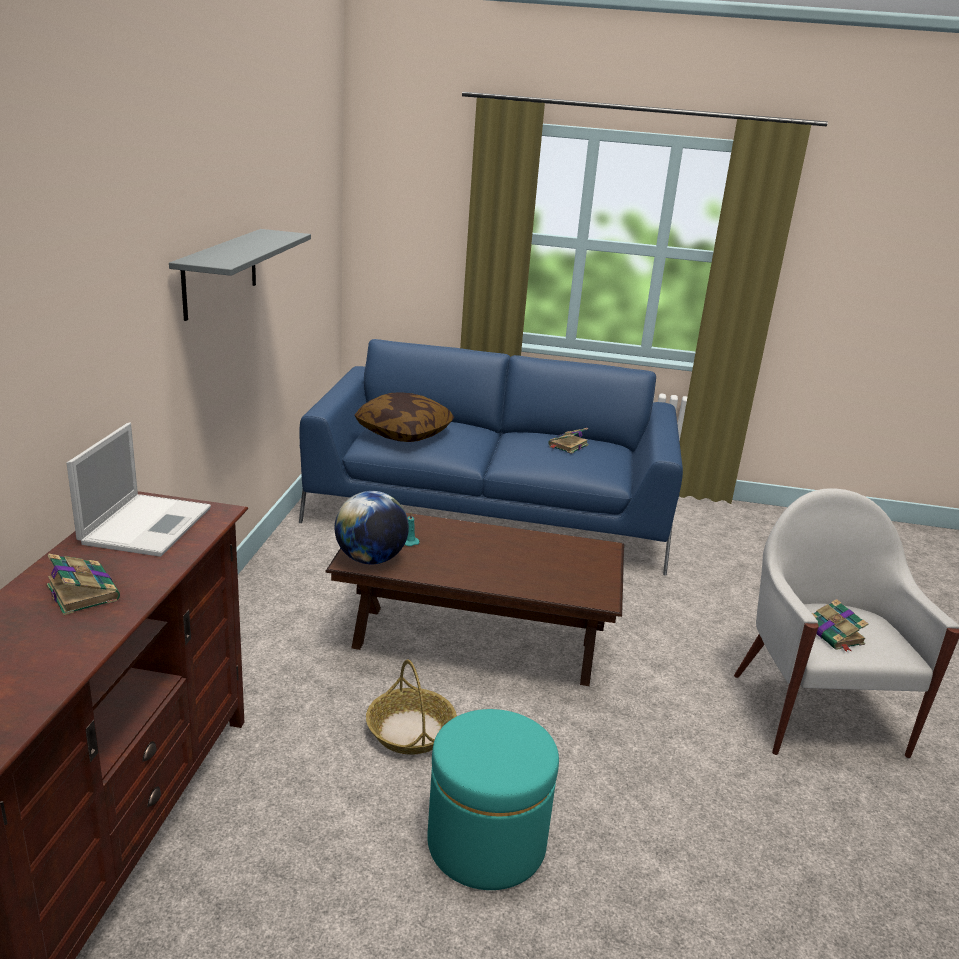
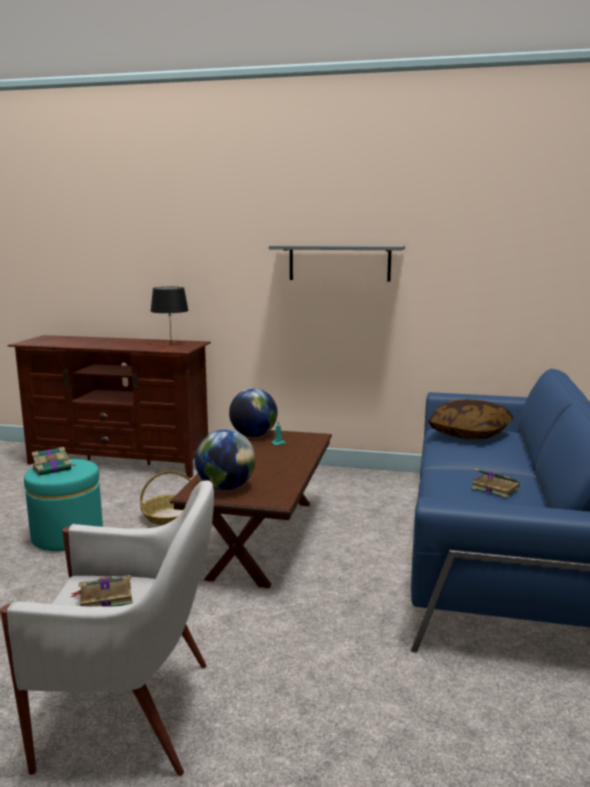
camera: 95 degrees right, 10 degrees down
book [47,554,120,615] -> book moved to [32,447,76,476]
laptop [67,423,211,557] -> black table lamp [151,287,189,335]
none -> globe [195,429,256,490]

